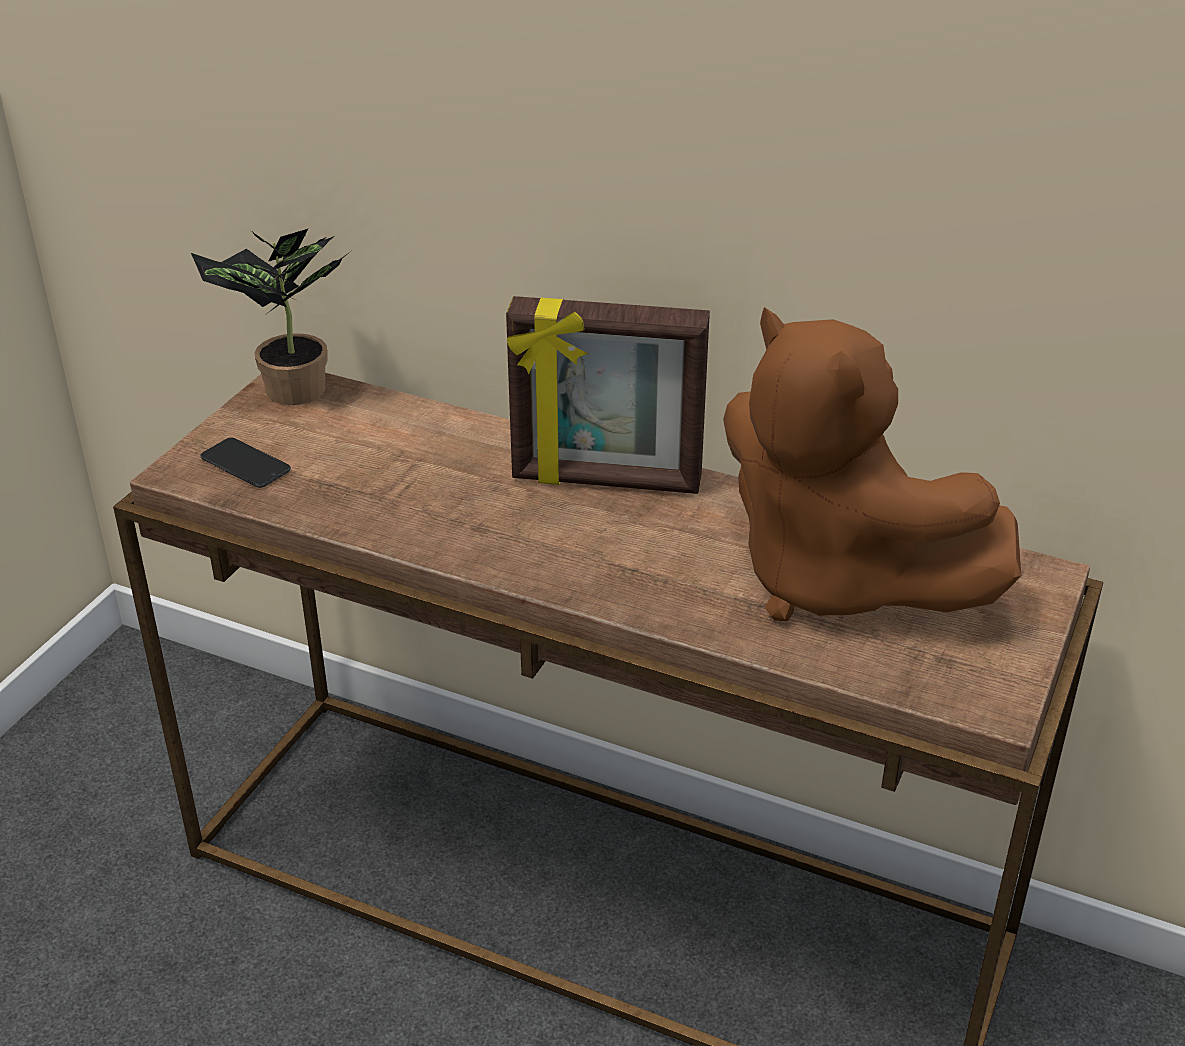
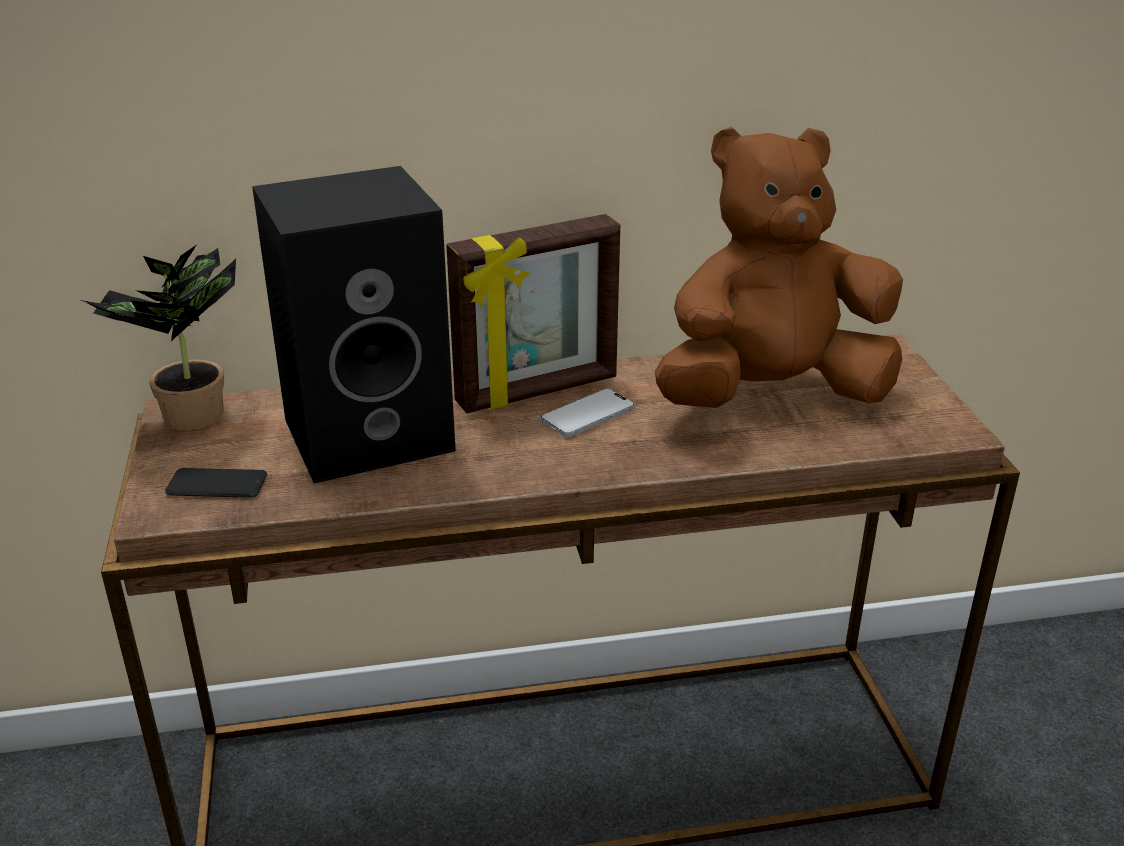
camera: 35 degrees left, 5 degrees down
brown plush toy [723,307,1021,621] -> brown plush toy turned 150 degrees clockwise [655,127,903,408]
none -> black speaker [252,166,456,483]
none -> phone [540,388,634,437]

